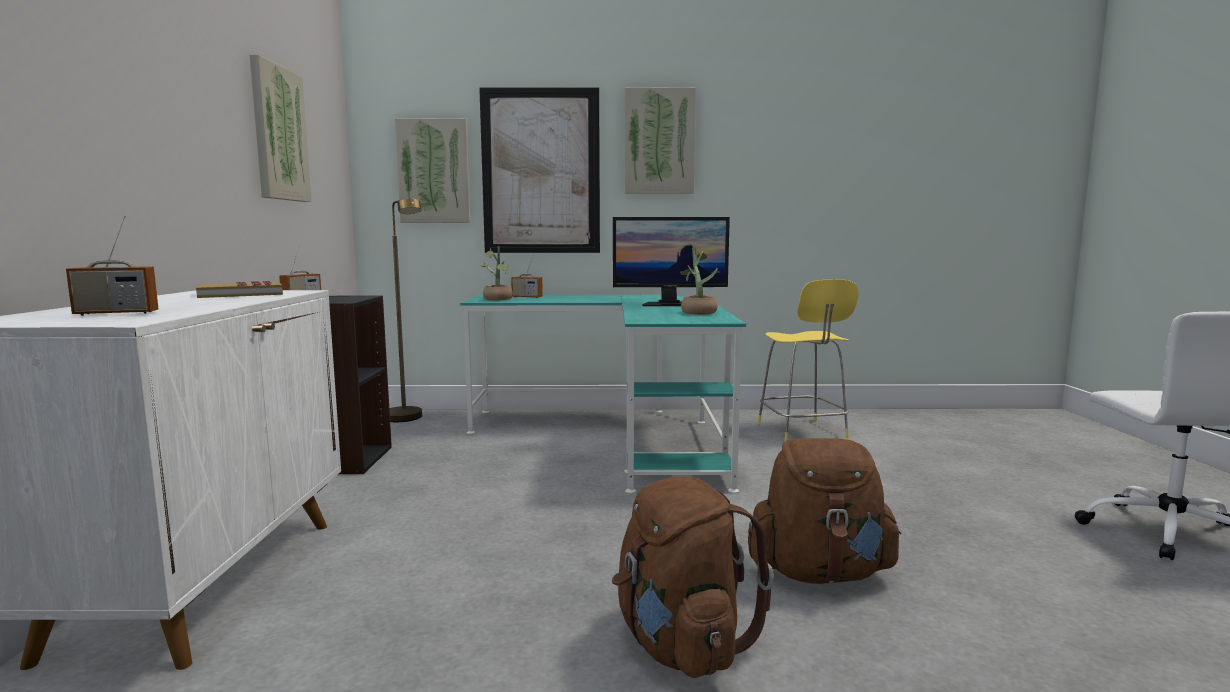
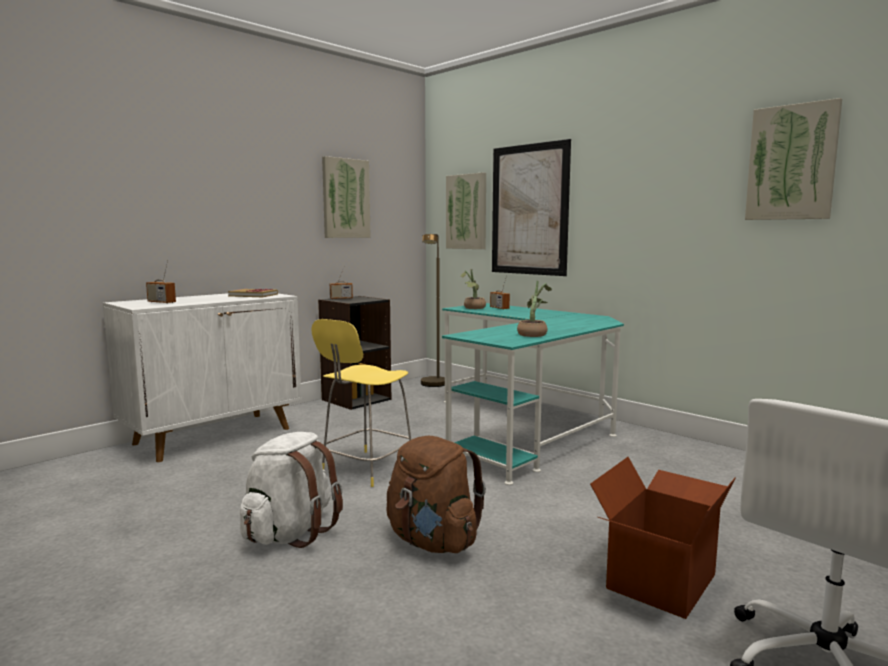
camera: 45 degrees right, 0 degrees up
brown backpack [612,477,774,678] -> white backpack [240,432,343,548]
monitor [613,217,730,306] -> none
picture [625,87,696,194] -> picture moved to [745,98,842,220]
yellow stool [758,280,859,442] -> yellow stool moved to [311,319,412,487]
none -> cardboard box [590,457,736,619]

